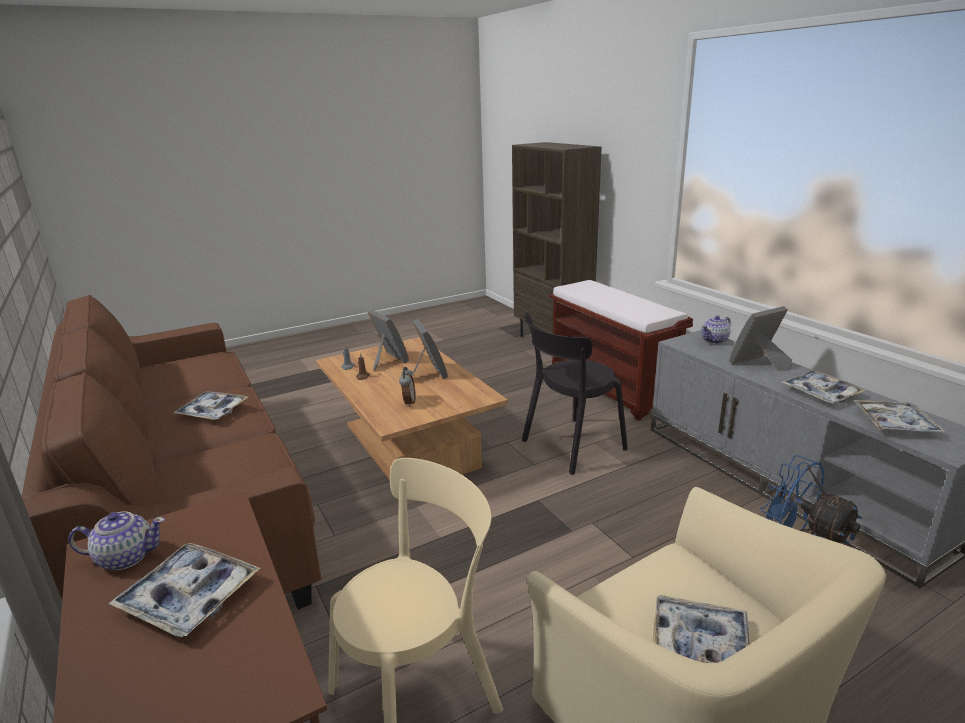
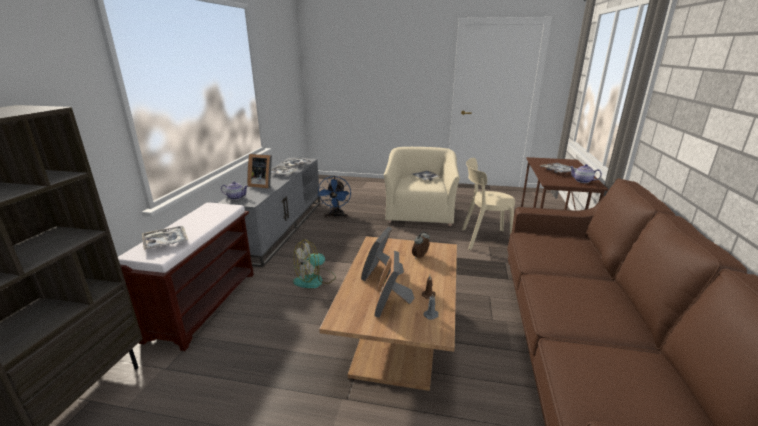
camera: 140 degrees left, 0 degrees up
tray [174,392,248,420] -> tray moved to [142,226,188,250]
black chair [522,313,628,475] -> fan [293,240,336,288]

